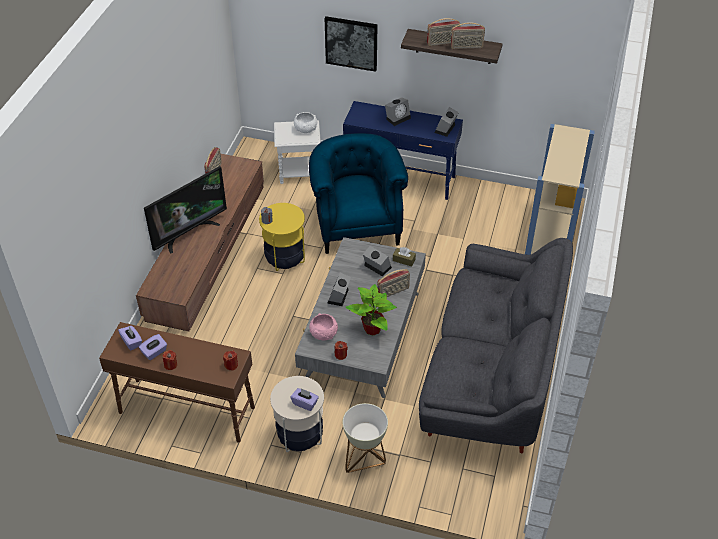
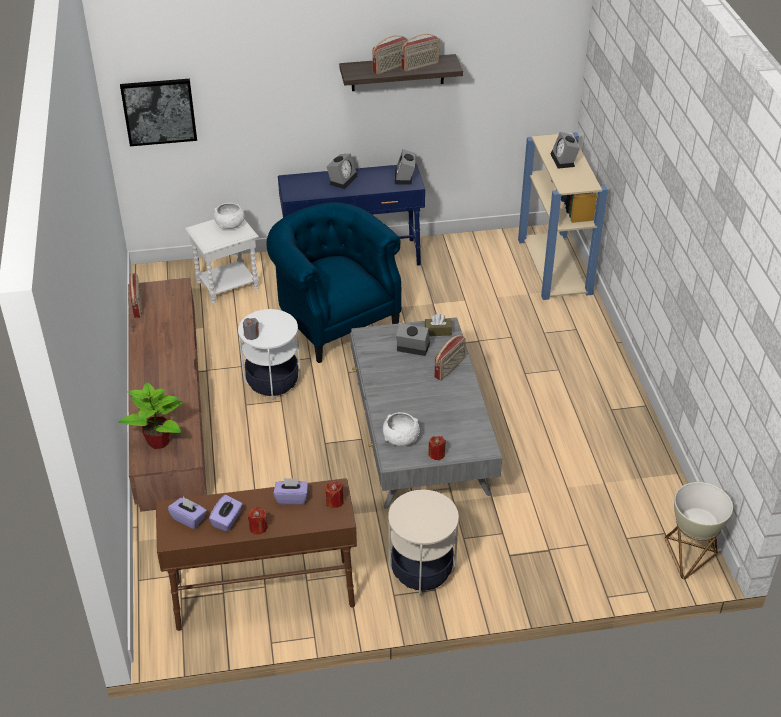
camera: 25 degrees left, 5 degrees down
television [144,166,227,254] -> none
yellow side table [259,203,305,271] -> white side table [238,309,301,400]
purple tissue box [290,388,319,411] -> purple tissue box moved to [273,478,308,505]
pink bowl [309,313,338,340] -> white bowl [383,412,420,446]
picture [325,16,378,72] -> picture moved to [120,79,197,146]
alarm clock [327,273,351,306] -> alarm clock moved to [550,132,580,169]
planter [342,403,388,473] -> planter moved to [665,482,733,579]
potted plant [345,284,397,335] -> potted plant moved to [119,382,183,449]
grey sofa [419,238,573,454] -> none

